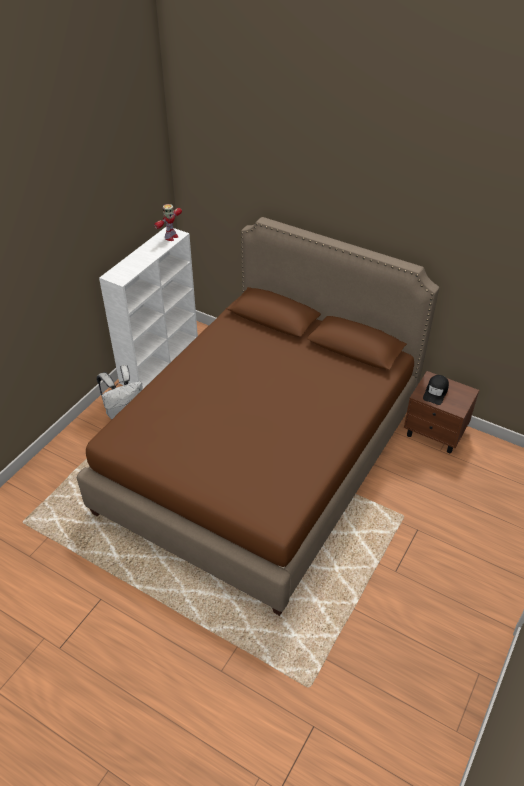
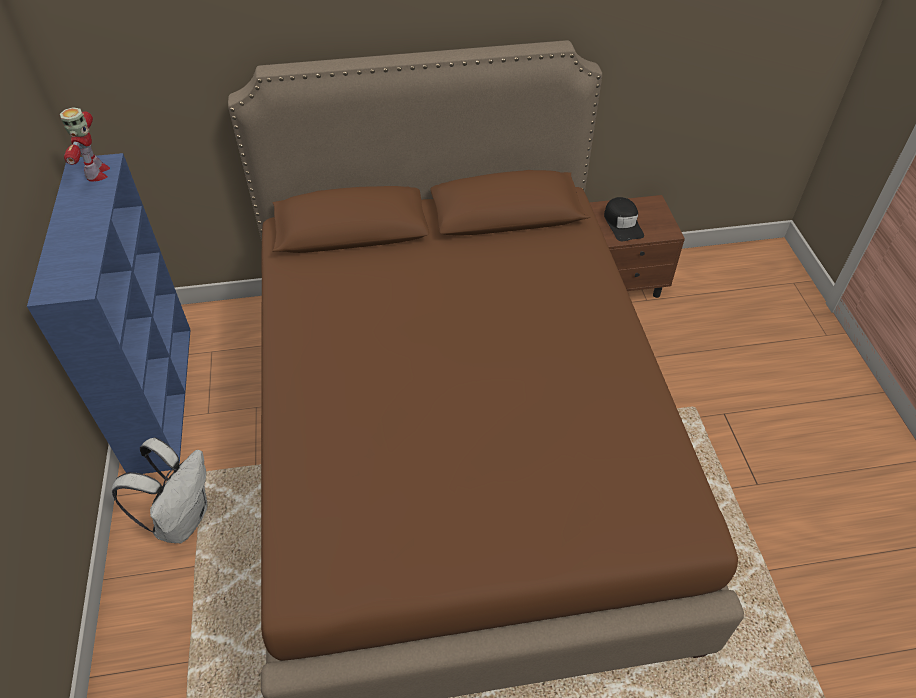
camera: 40 degrees left, 5 degrees up
white bookcase [99,226,198,390] -> blue bookcase [27,153,190,474]

